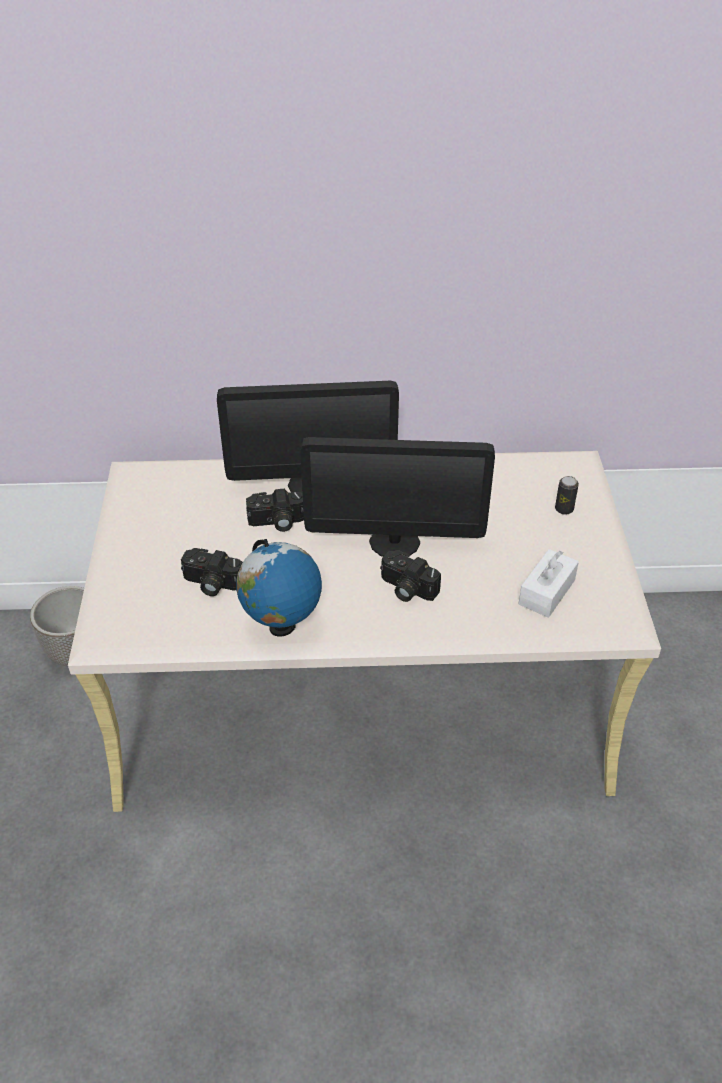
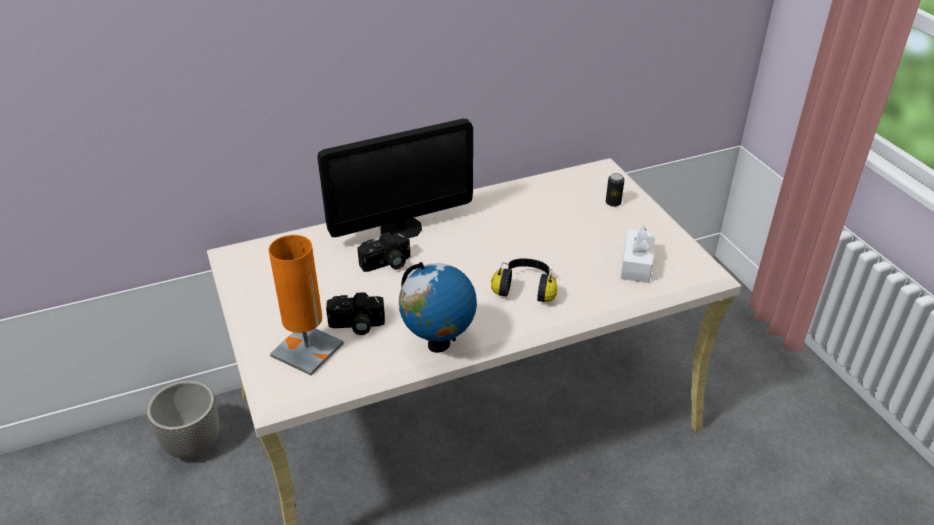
camera: 20 degrees left, 5 degrees down
monitor [300,437,495,557] -> none
camera [380,550,441,602] -> headphones [491,258,558,302]
none -> orange table lamp [269,235,344,376]

